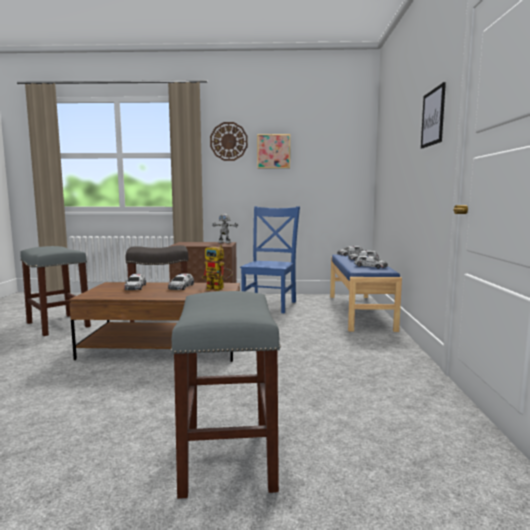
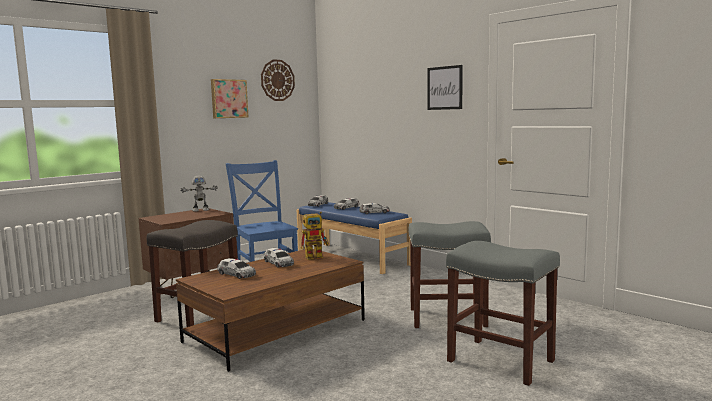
camera: 45 degrees left, 0 degrees up
grey stool [20,246,91,336] -> grey stool moved to [409,221,491,328]
wall clock [210,122,248,161] -> wall clock moved to [261,59,295,101]

